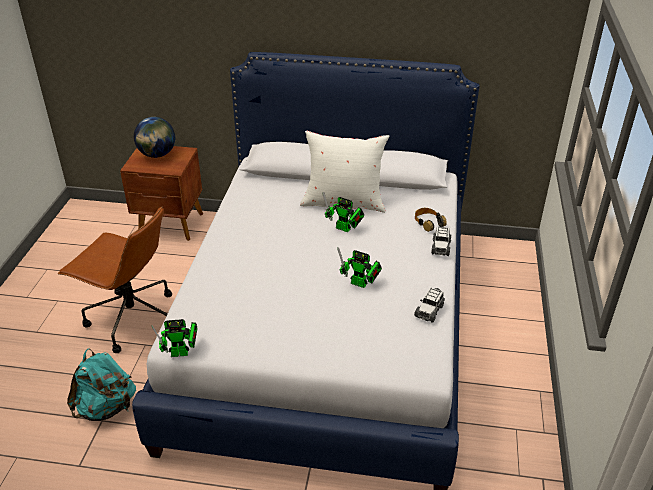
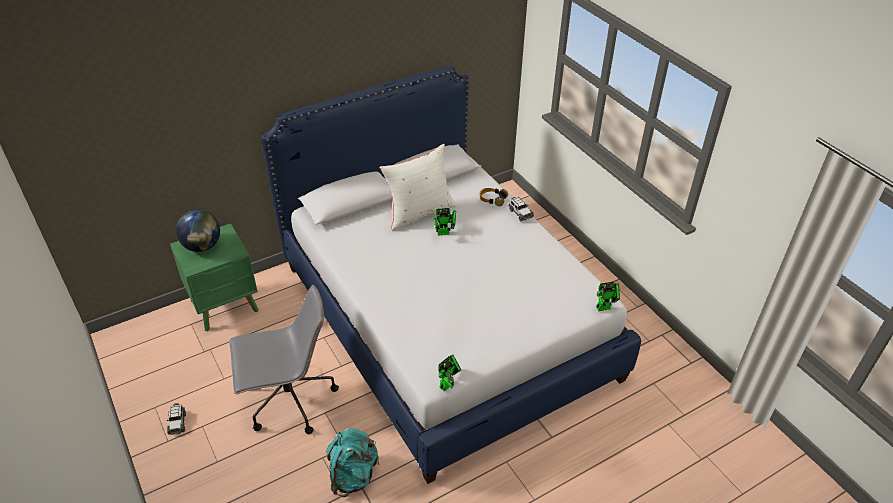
camera: 40 degrees left, 5 degrees up
brown office chair [58,206,172,353] -> grey office chair [229,285,339,434]
brown nightstand [120,146,203,241] -> green nightstand [170,223,259,331]
toy robot [337,247,382,288] -> toy robot moved to [596,282,620,311]
toy car [414,288,445,323] -> toy car moved to [167,403,186,435]

